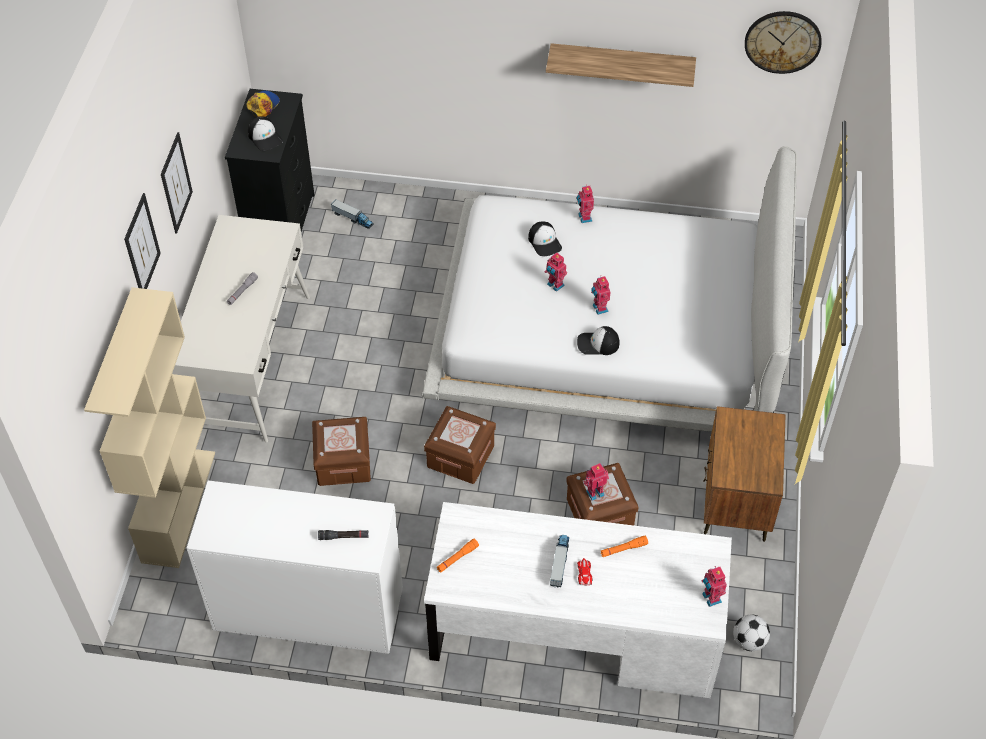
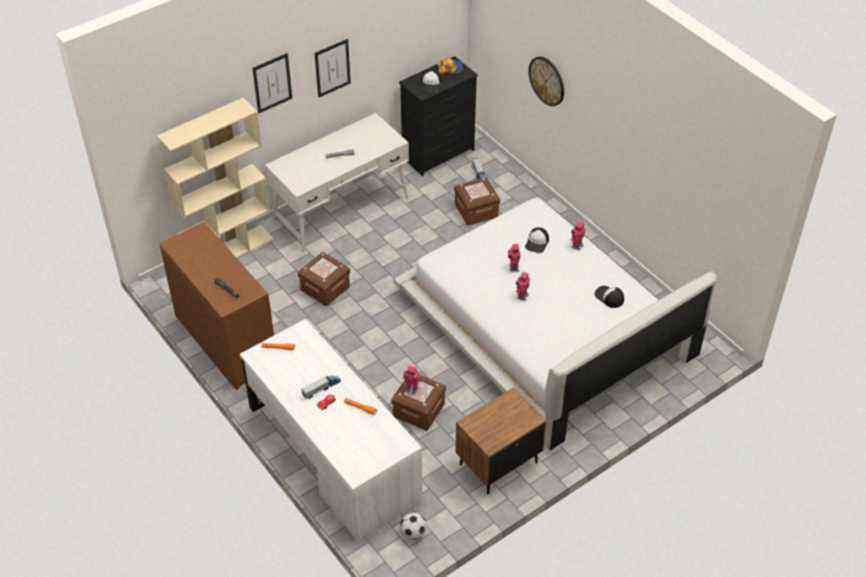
camera: 45 degrees right, 5 degrees down
white dresser [187,480,403,654] -> brown dresser [159,222,274,390]
brown storage box [424,406,496,484] -> brown storage box moved to [454,177,500,226]
shelf [546,43,696,87] -> none
cap [577,326,619,355] -> cap moved to [594,286,624,308]
toy robot [702,566,727,607] -> none
wall clock [745,11,822,74] -> wall clock moved to [528,57,564,106]

